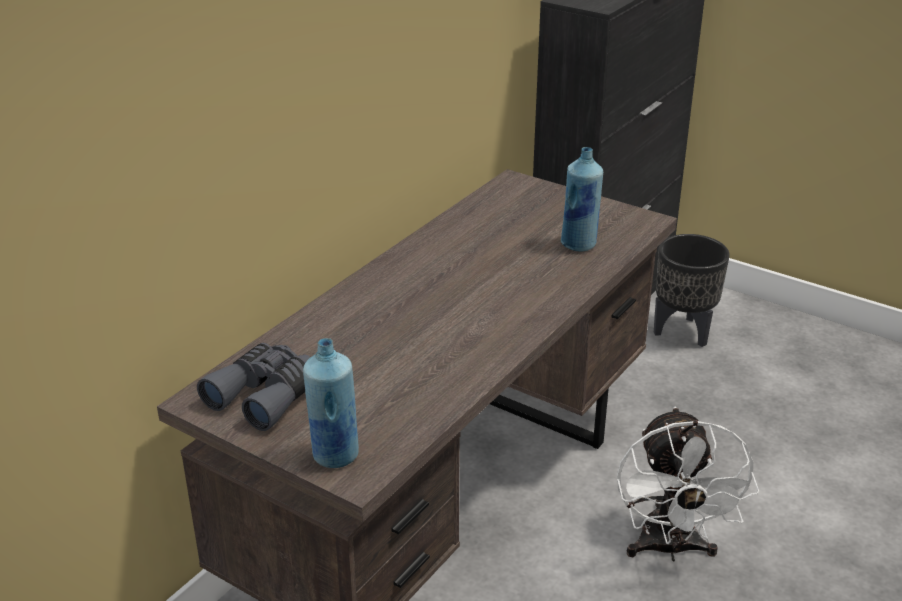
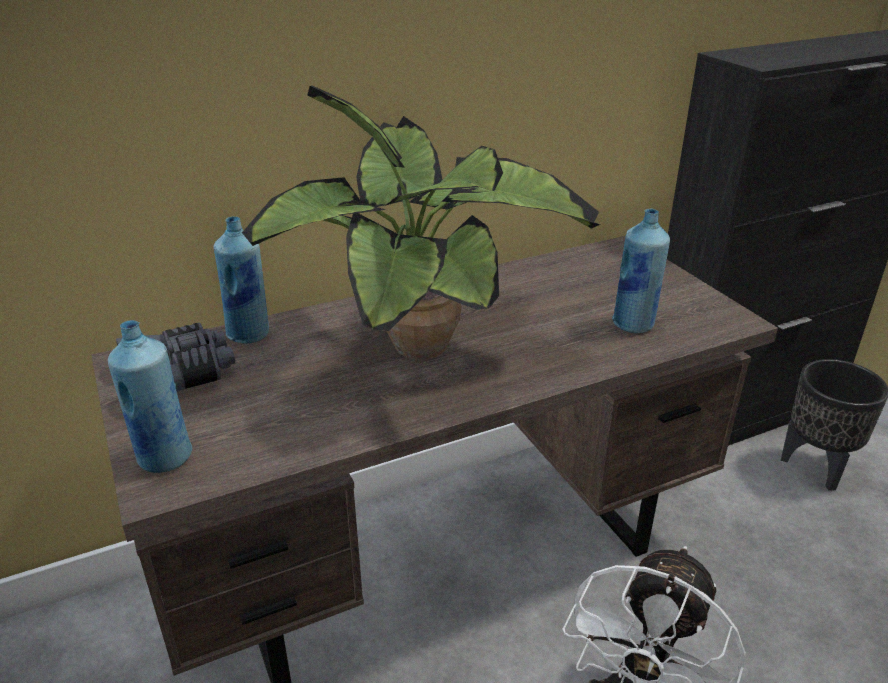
camera: 30 degrees right, 0 degrees up
none -> blue bottle [214,217,269,343]
none -> potted plant [242,85,600,360]

